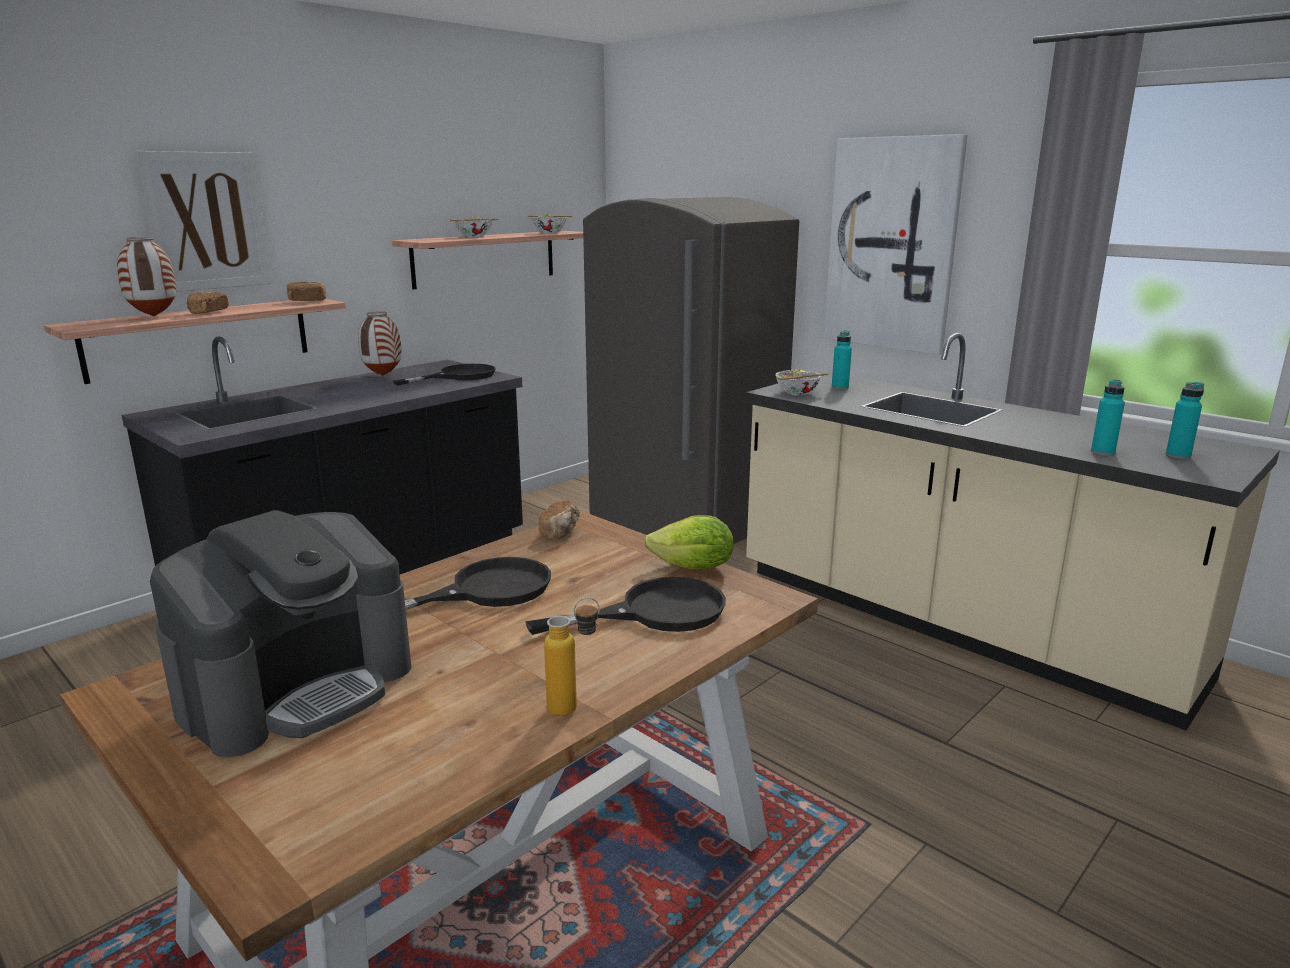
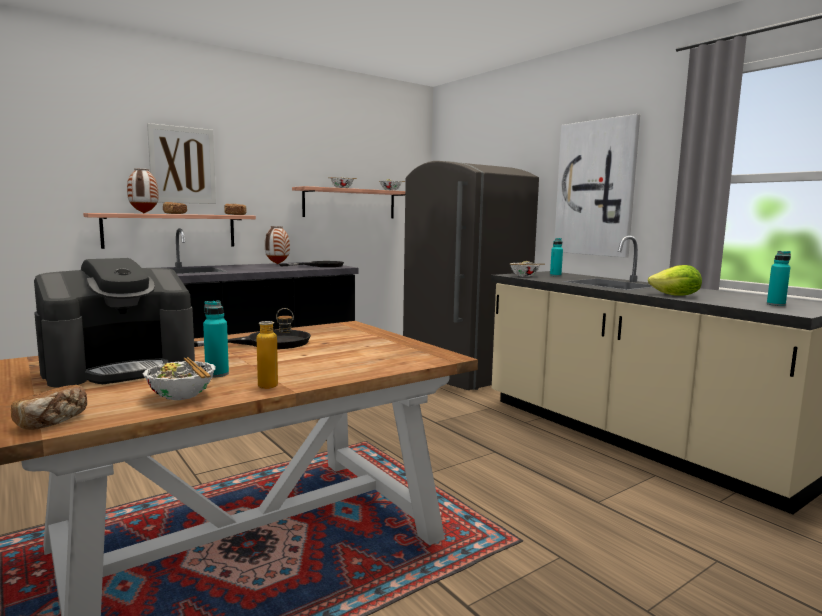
camera: 10 degrees right, 10 degrees down
black frying pan [525,577,726,635] -> none
bread [539,500,580,539] -> bread moved to [11,385,87,430]
lettuce [644,515,734,569] -> lettuce moved to [648,265,702,296]
turquoise bottle [1091,379,1125,456] -> turquoise bottle moved to [203,300,229,377]
none -> bowl [143,357,216,400]

